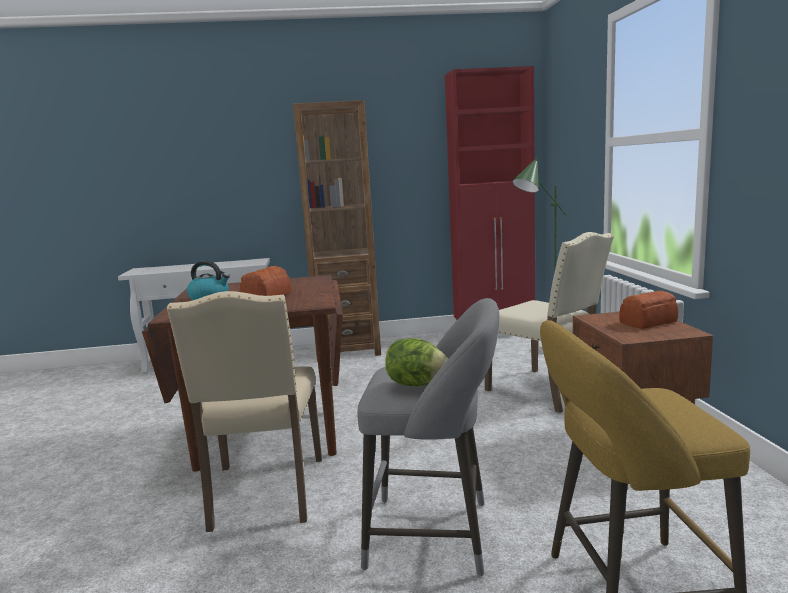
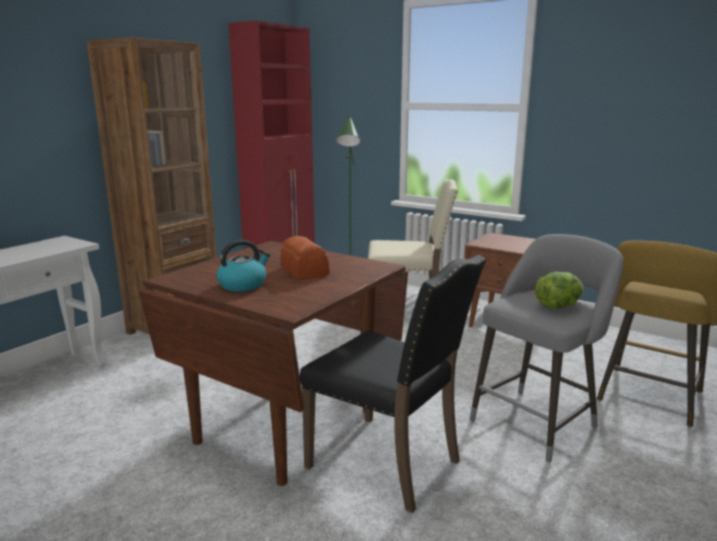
camera: 50 degrees left, 5 degrees up
beige chair [167,291,322,532] -> black chair [300,255,486,513]
bread [619,291,678,329] -> none

